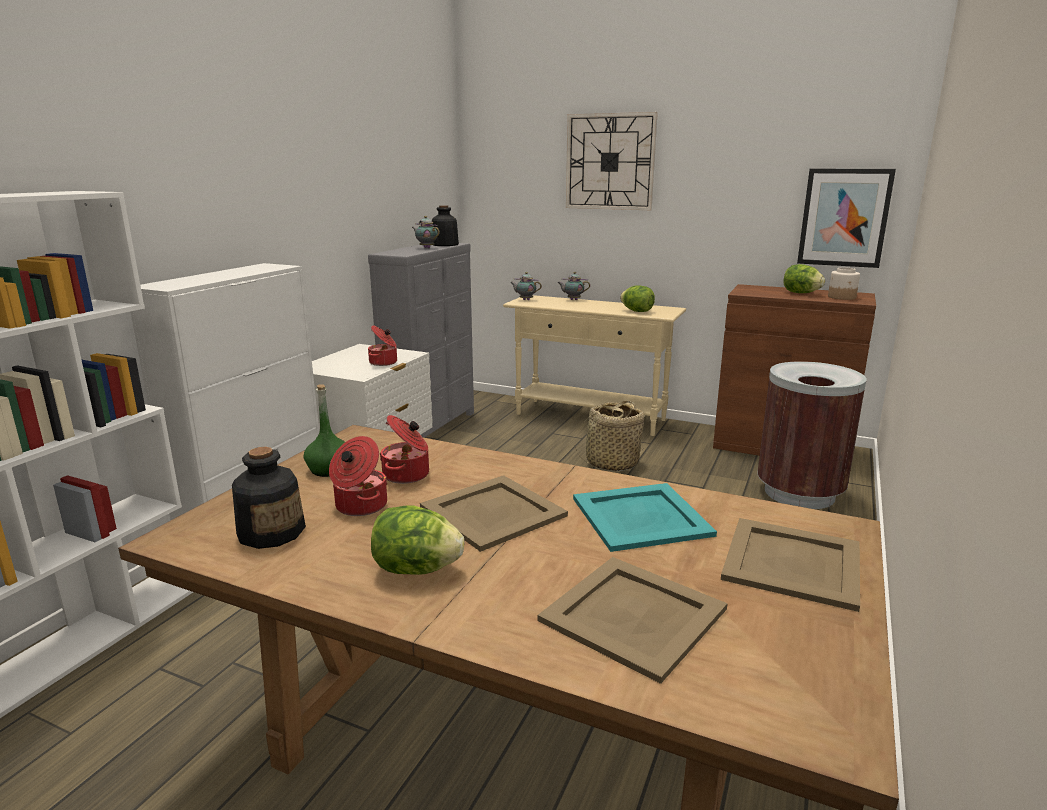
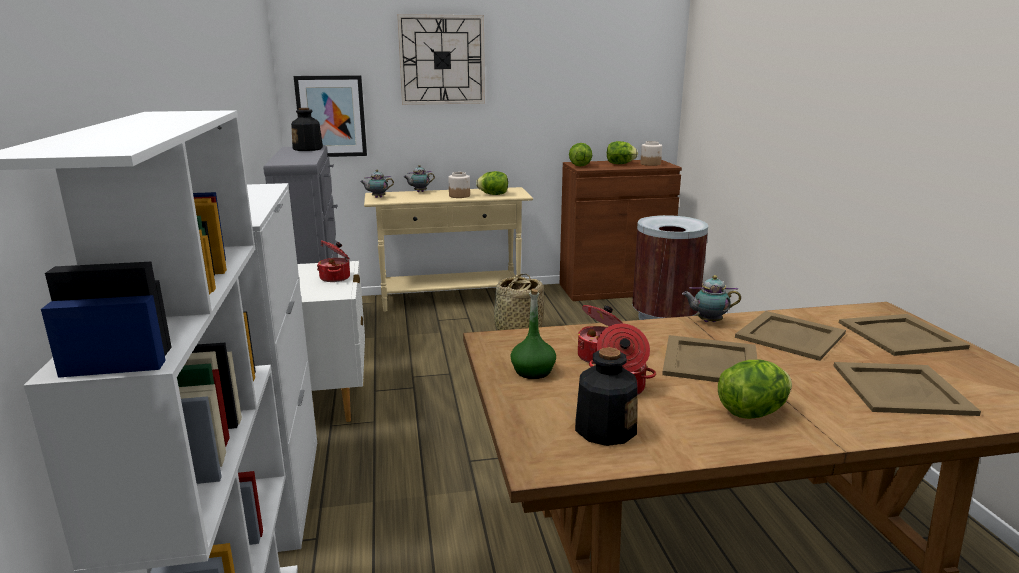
camera: 35 degrees left, 0 degrees up
teapot [412,216,440,248] -> teapot moved to [682,275,741,322]
turquoise tray [573,483,717,552] -> beige tray [735,311,846,361]
picture [797,168,896,268] -> picture moved to [294,75,367,157]
none -> jar [448,172,470,198]
none -> lettuce [569,143,592,167]

